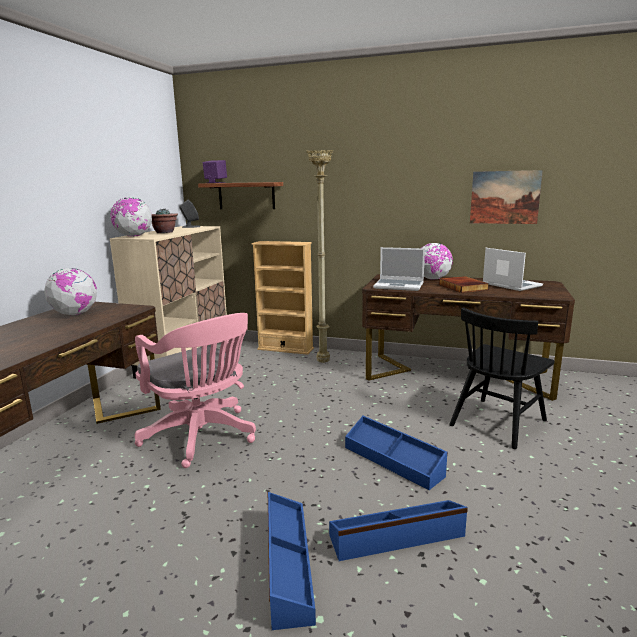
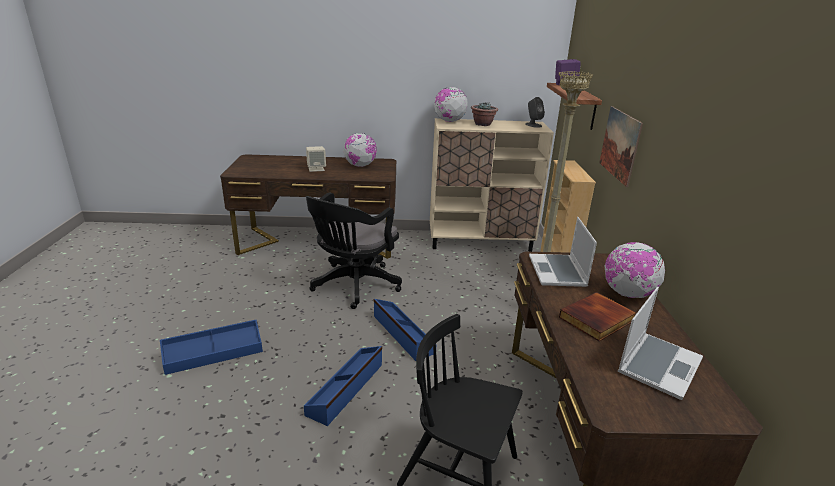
camera: 70 degrees right, 10 degrees up
pink office chair [135,313,256,468] -> black office chair [306,193,402,309]
blue storage box [329,500,468,561] -> blue storage box moved to [374,299,434,361]
picture [470,170,543,224] -> picture moved to [599,106,643,187]
none -> beige speaker [306,146,326,172]

